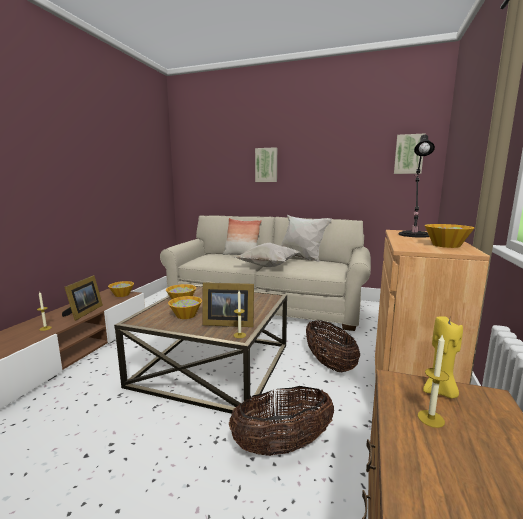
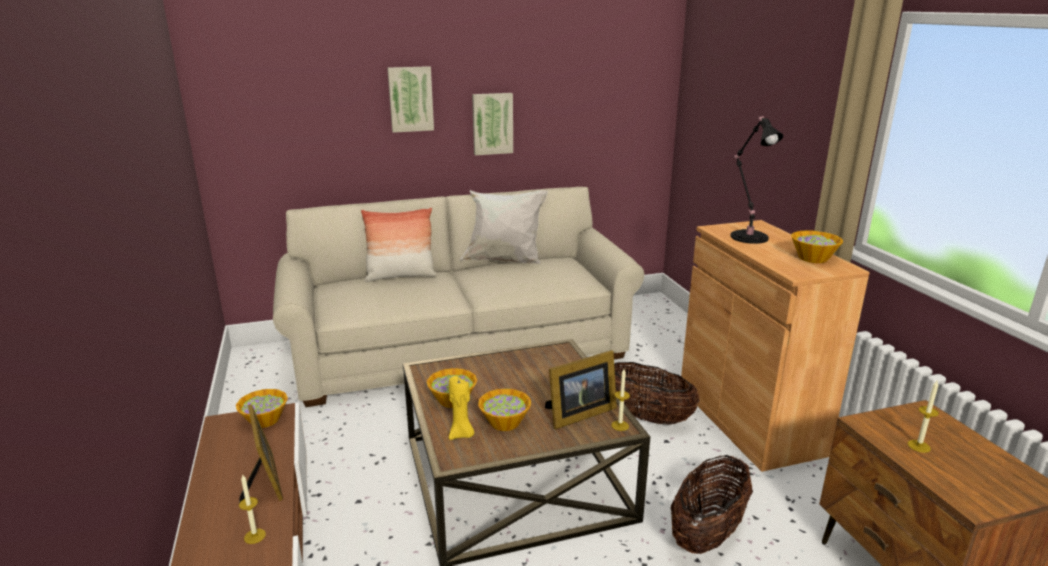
camera: 35 degrees left, 10 degrees up
white pillow [235,242,300,267] -> none
picture [394,133,426,174] -> picture moved to [472,93,513,156]
yellow candle [423,316,463,399] -> yellow candle moved to [449,376,474,440]

